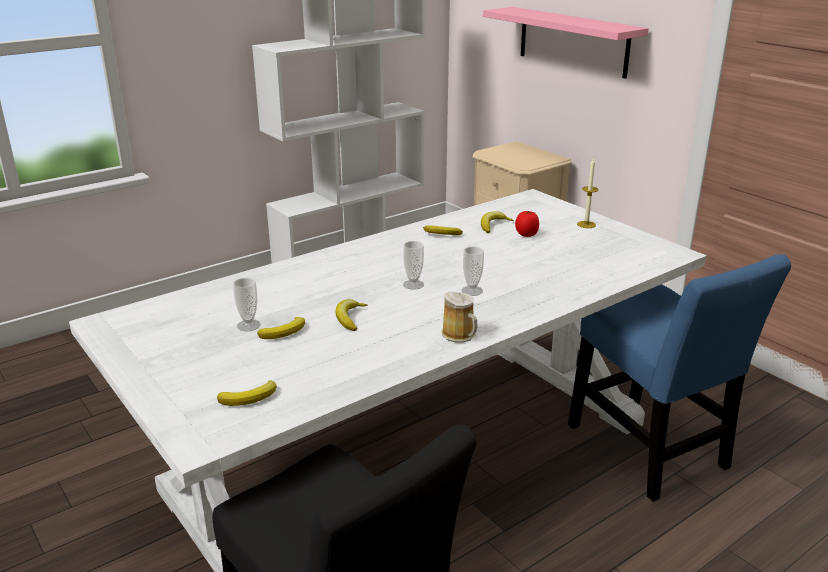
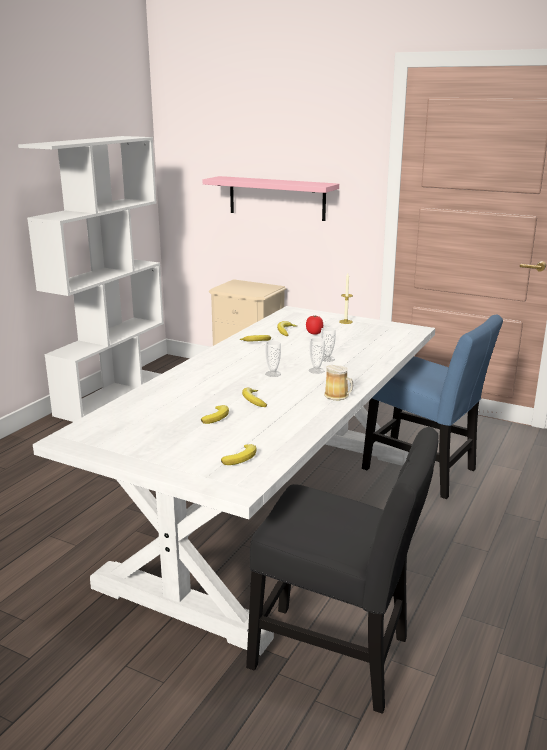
camera: 25 degrees left, 5 degrees down
cup [233,278,261,331] -> cup moved to [321,327,336,362]

